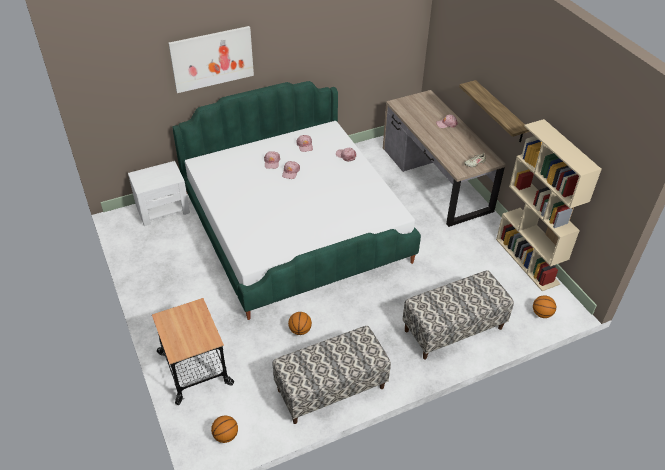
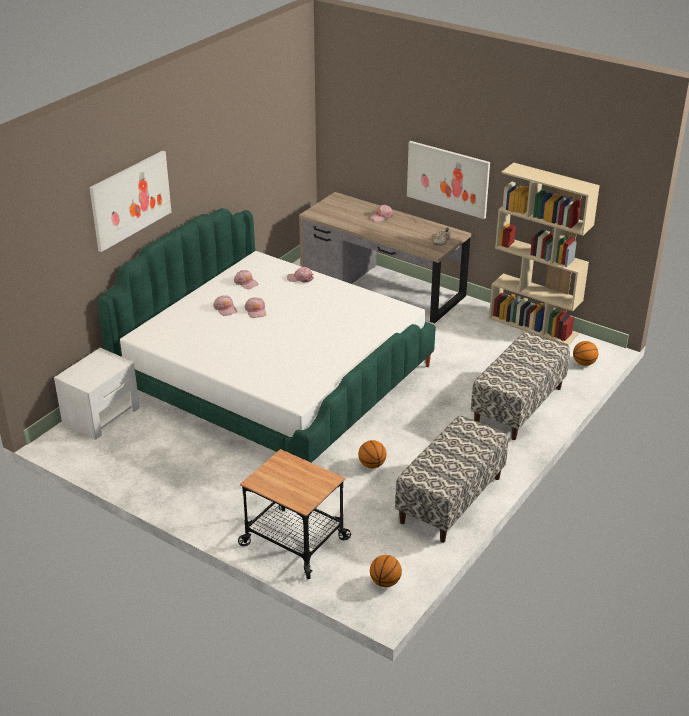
camera: 30 degrees left, 10 degrees down
shelf [459,80,530,142] -> picture [407,141,490,219]

